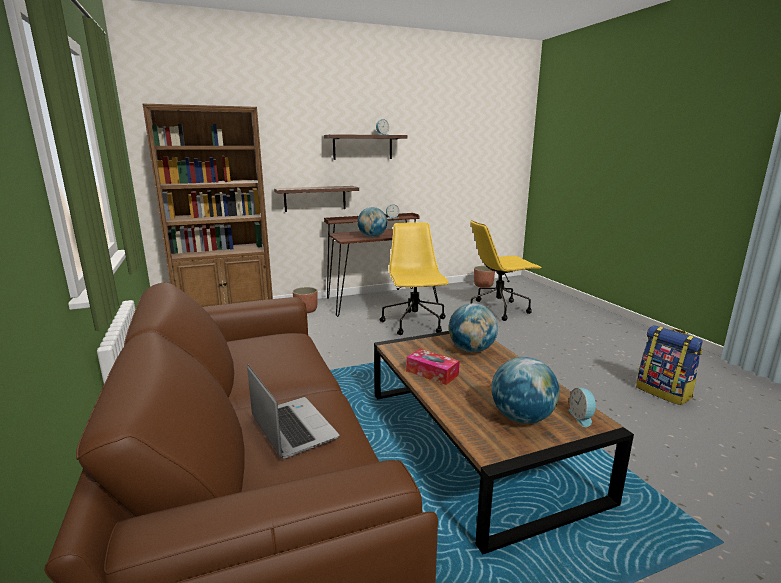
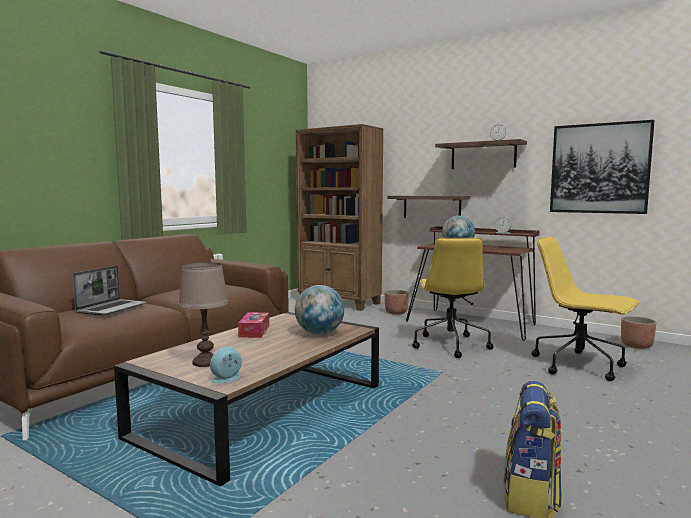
camera: 55 degrees right, 10 degrees down
yellow office chair [379,222,449,335] -> yellow office chair turned 135 degrees clockwise [412,238,494,358]
globe [491,357,560,424] -> brown table lamp [178,262,228,367]
none -> picture [550,120,655,214]

